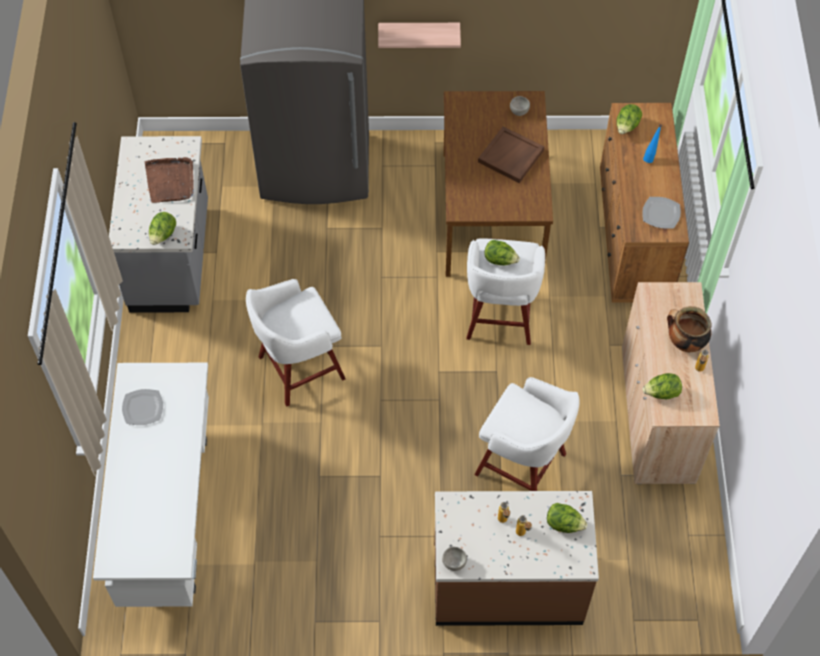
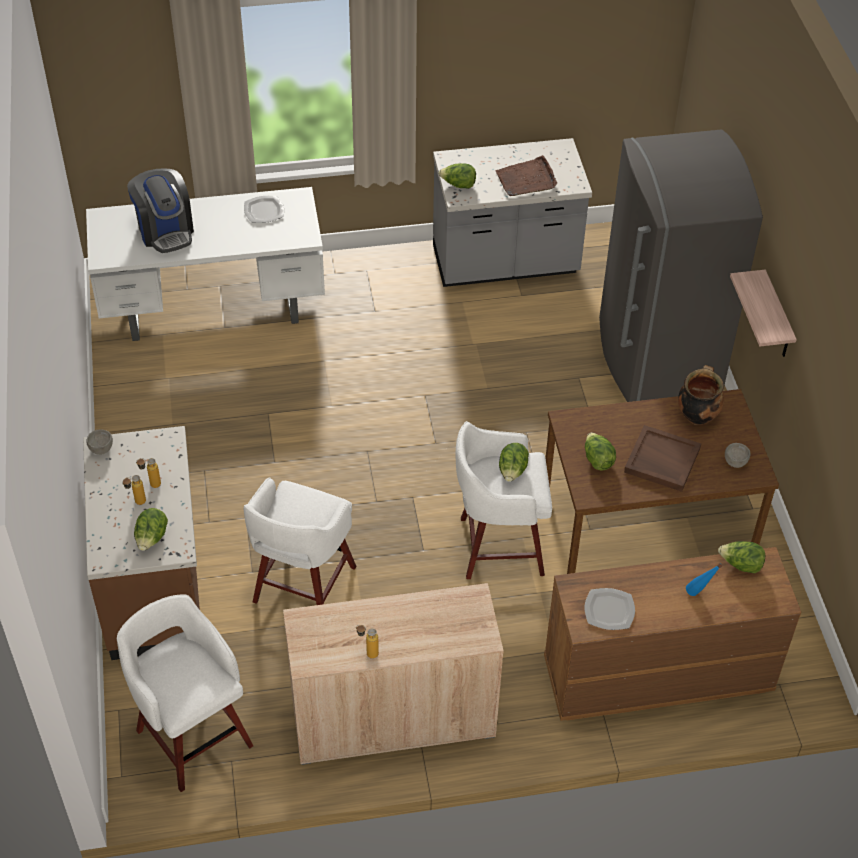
camera: 80 degrees right, 10 degrees down
white stool [246,279,346,407] -> white stool moved to [117,594,253,792]
lettuce [643,373,682,400] -> lettuce moved to [585,432,616,471]
cooking pot [667,306,712,352] -> cooking pot moved to [678,365,724,425]
none -> coffee machine [127,168,194,253]

